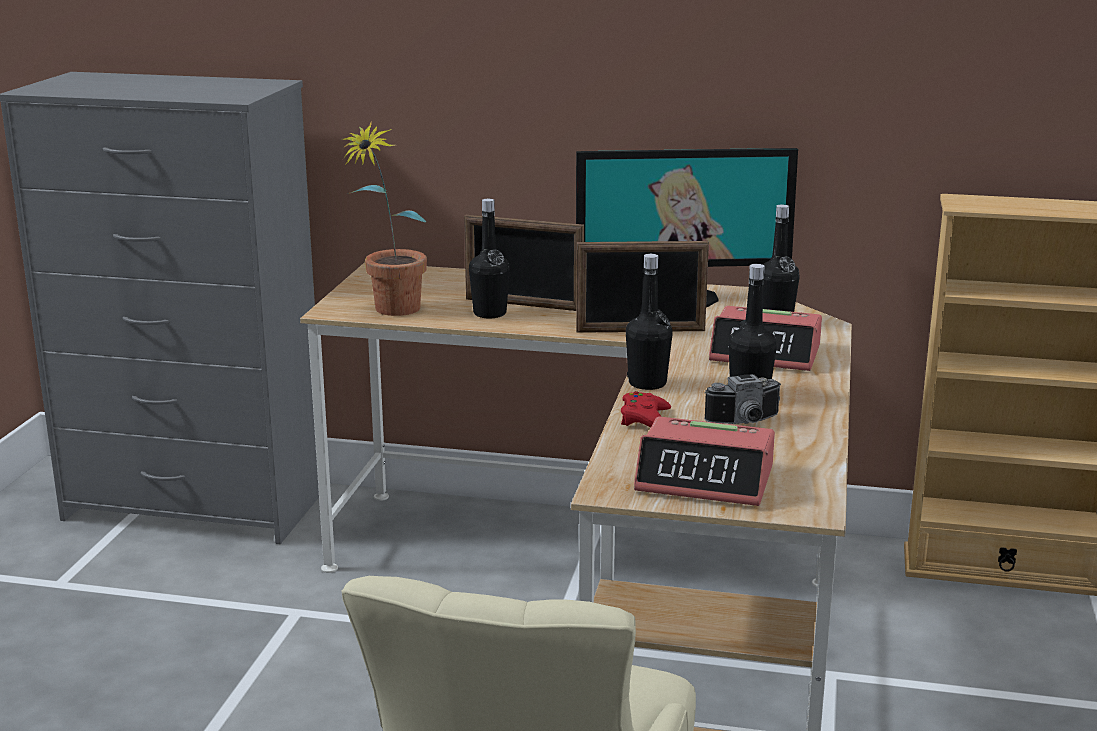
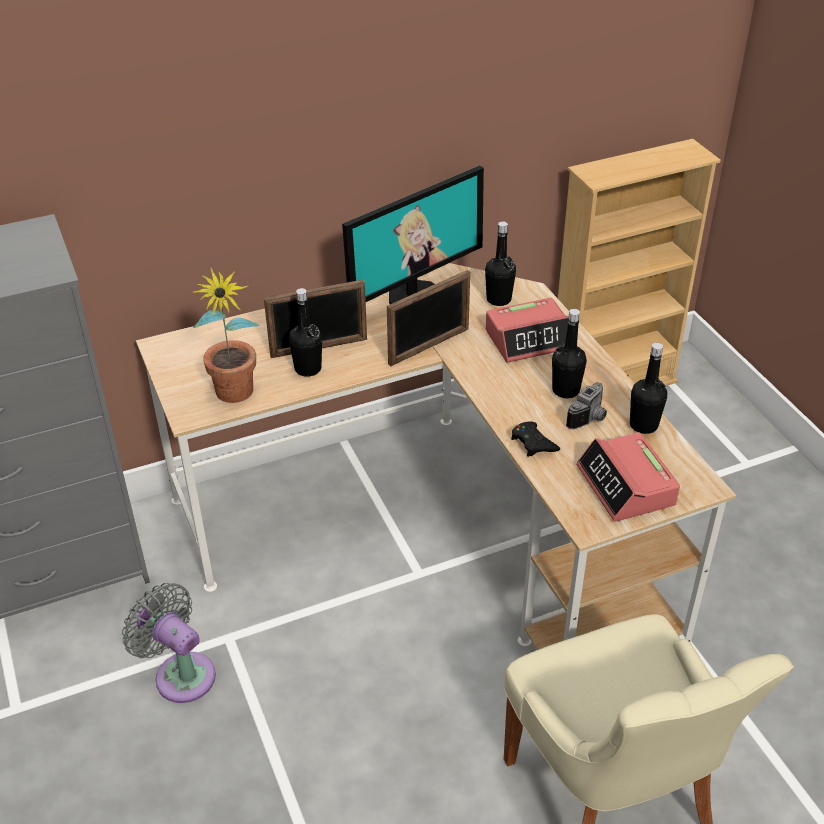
camera: 35 degrees left, 20 degrees up
red game controller [621,391,671,427] -> black game controller [511,421,560,457]
black bottle [626,254,673,390] -> black bottle moved to [630,342,667,434]
alarm clock [634,417,775,506] -> alarm clock turned 90 degrees clockwise [576,432,680,522]
none -> grey fan [122,583,216,703]

